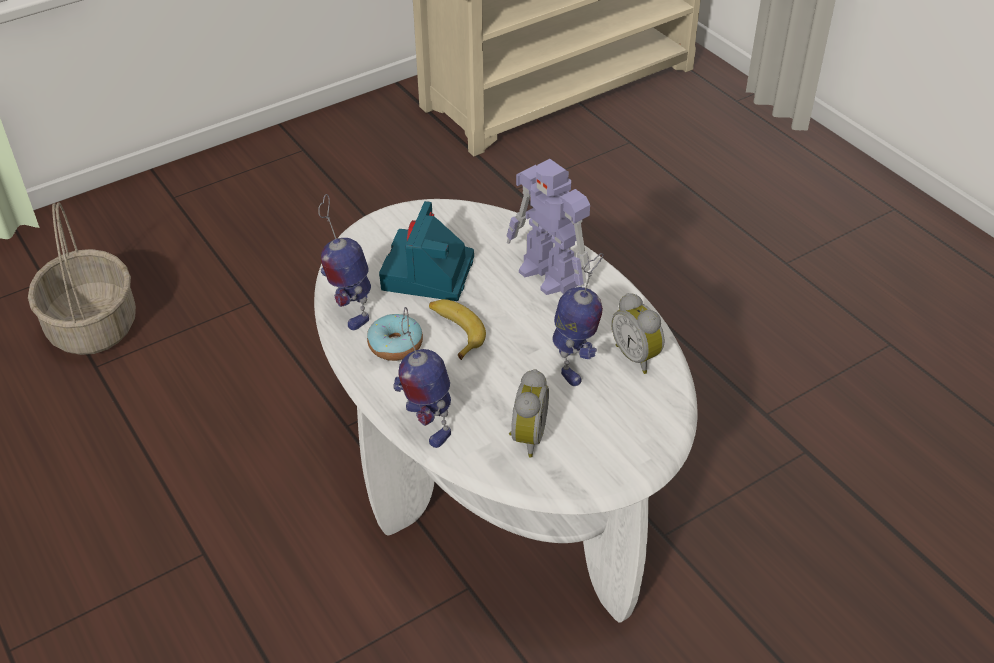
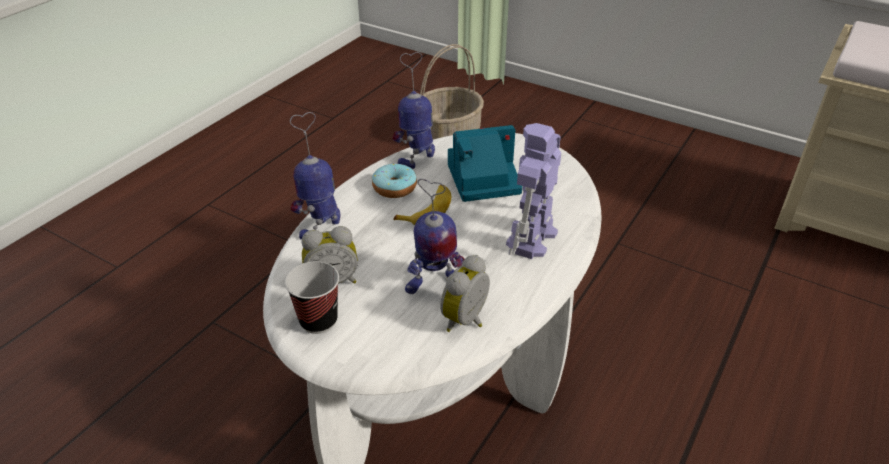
camera: 65 degrees right, 5 degrees down
none -> cup [285,262,339,334]

